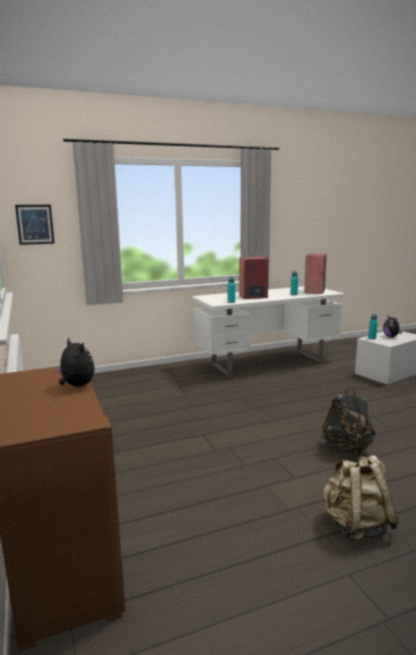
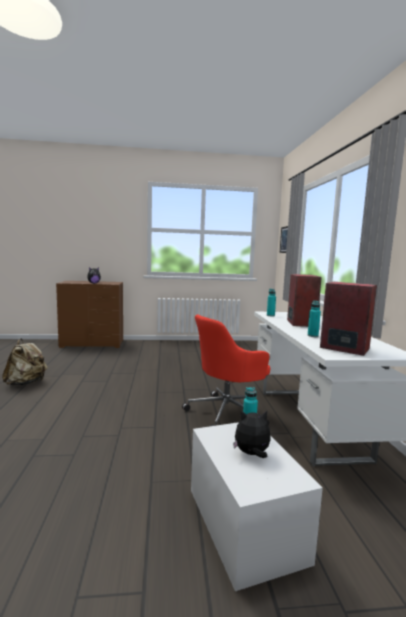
camera: 105 degrees right, 5 degrees down
black backpack [320,387,376,456] -> none
none -> red office chair [182,314,270,427]

